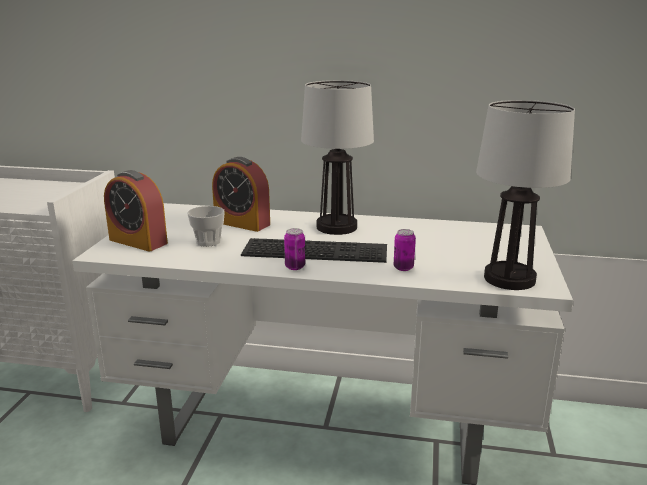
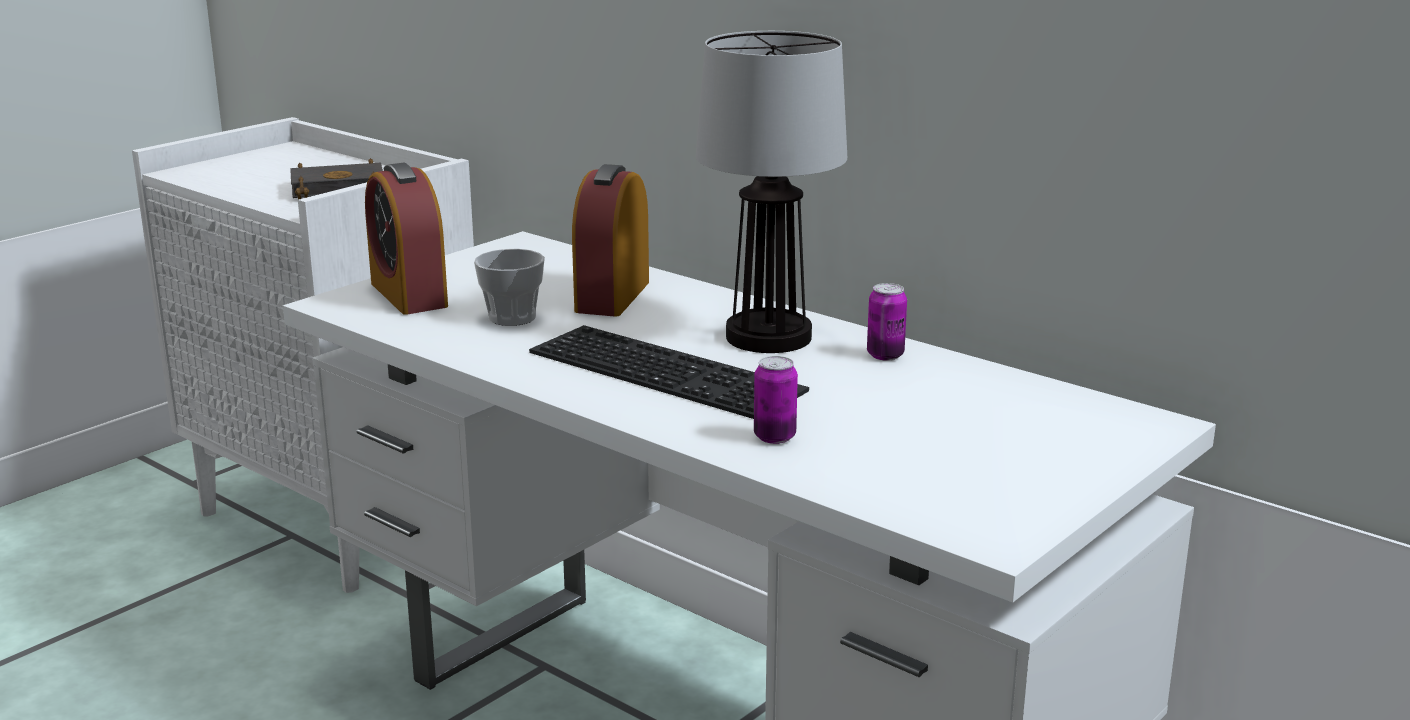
camera: 30 degrees right, 0 degrees up
alarm clock [212,157,270,232] -> alarm clock turned 45 degrees clockwise [572,164,649,317]
can [284,228,305,270] -> can moved to [867,283,907,361]
table lamp [476,100,575,290] -> none
none -> black book [290,158,383,200]

